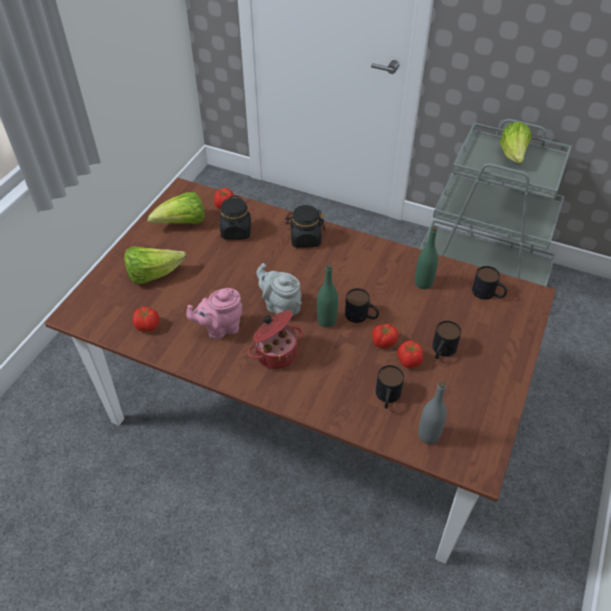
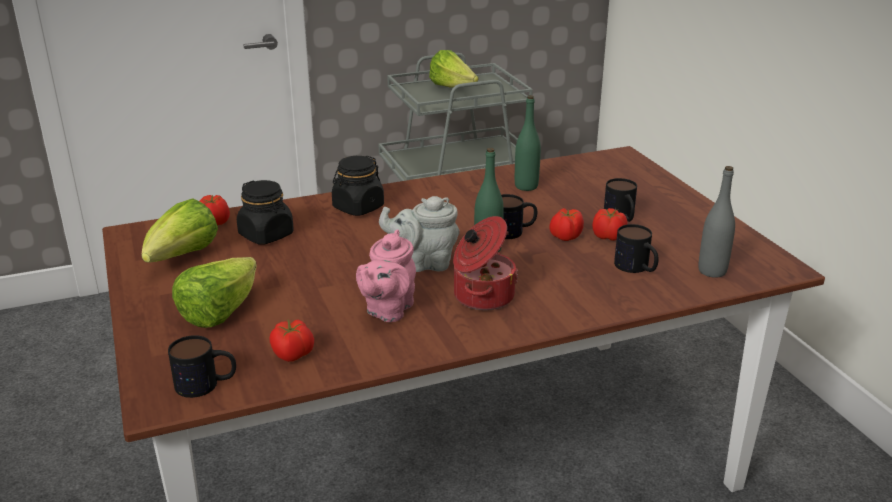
camera: 45 degrees left, 20 degrees down
mug [472,266,507,300] -> mug moved to [168,335,236,398]

